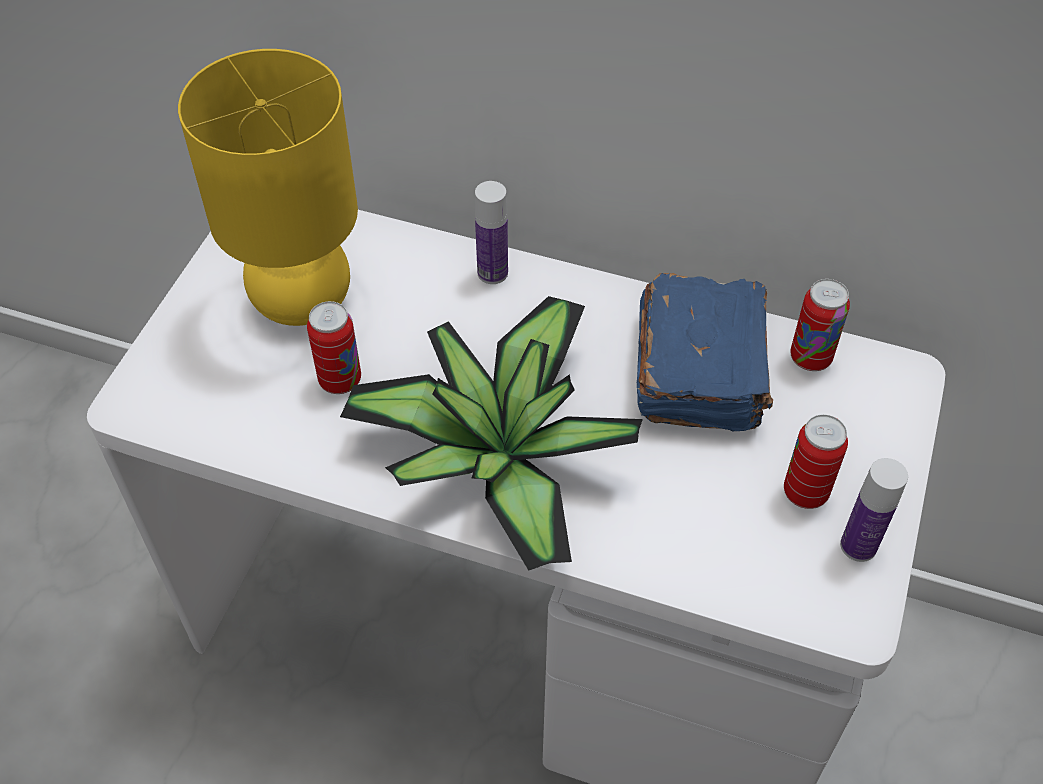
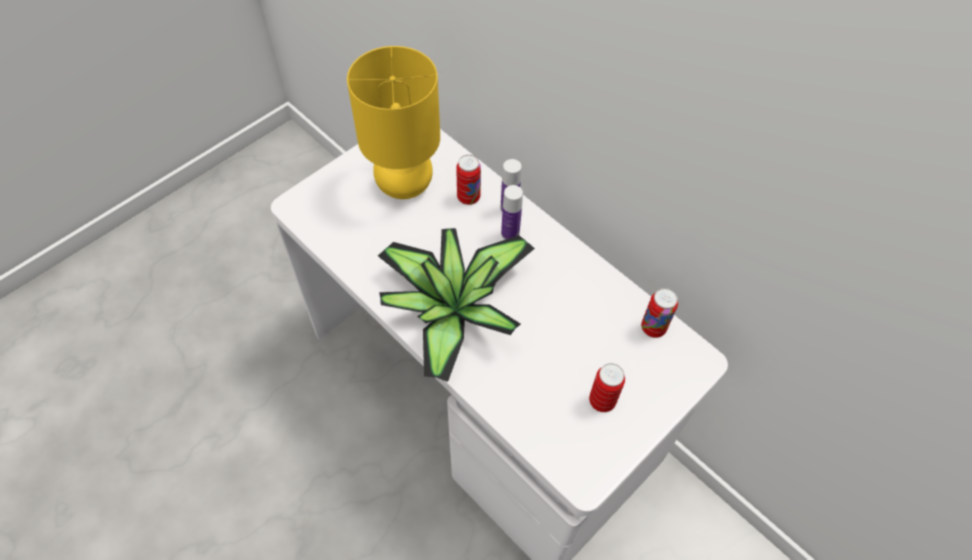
camera: 25 degrees right, 5 degrees up
can [307,301,361,394] -> can moved to [456,155,481,205]
blue book [637,273,773,432] -> none
bottle [840,458,908,562] -> bottle moved to [501,185,523,240]

